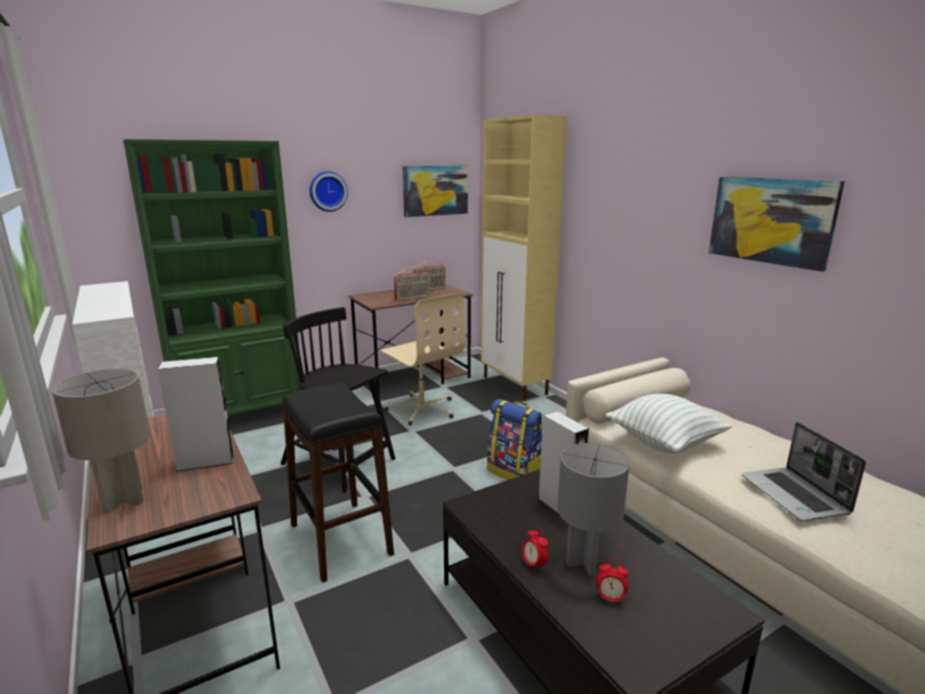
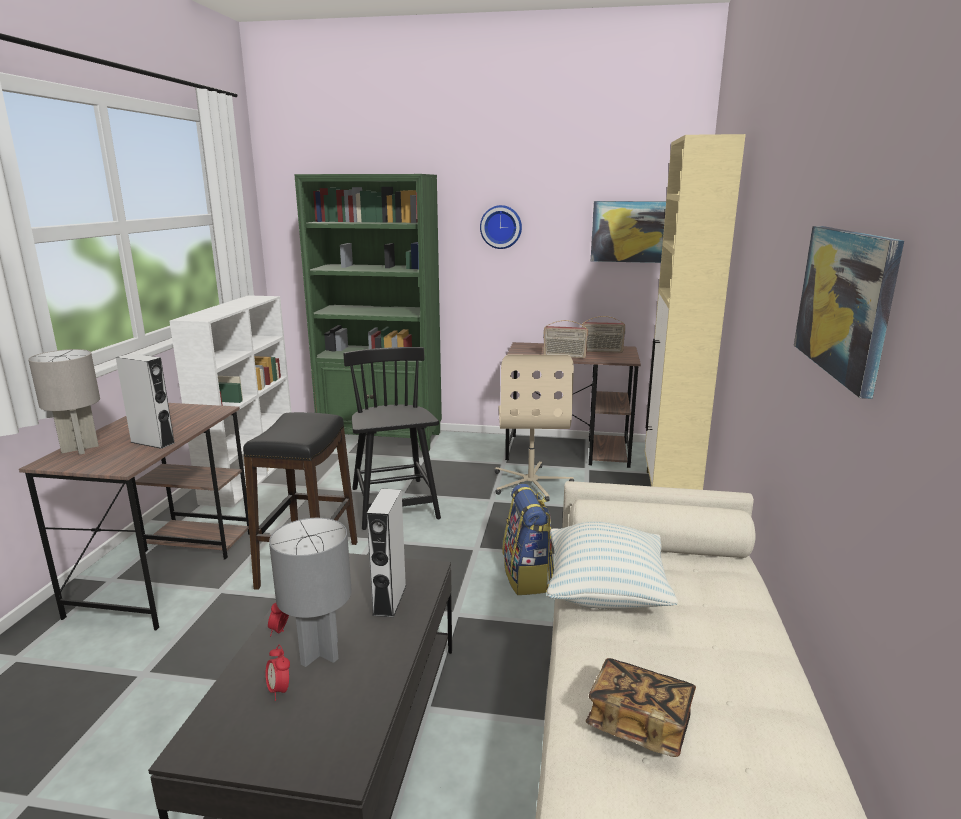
camera: 40 degrees right, 0 degrees up
laptop [742,422,866,521] -> book [586,658,696,757]

